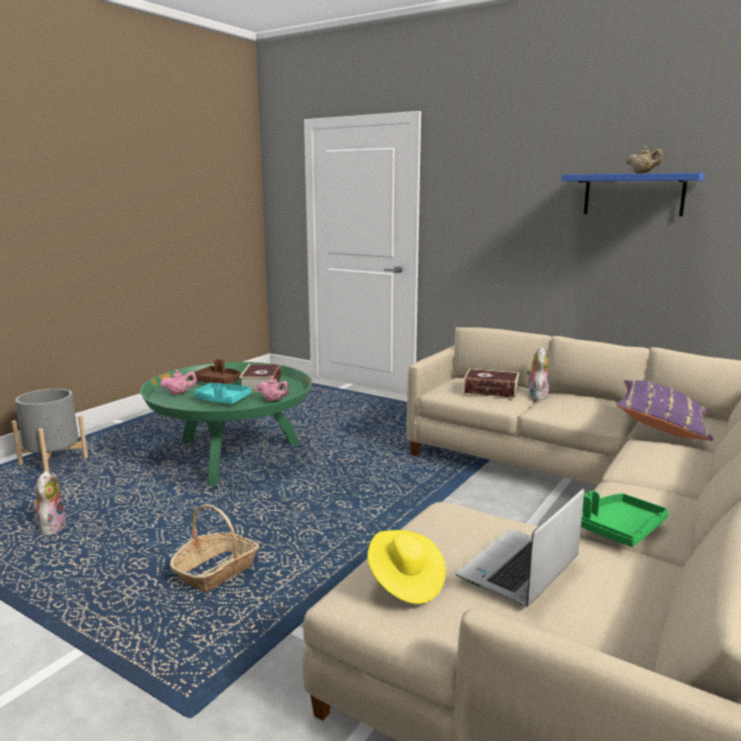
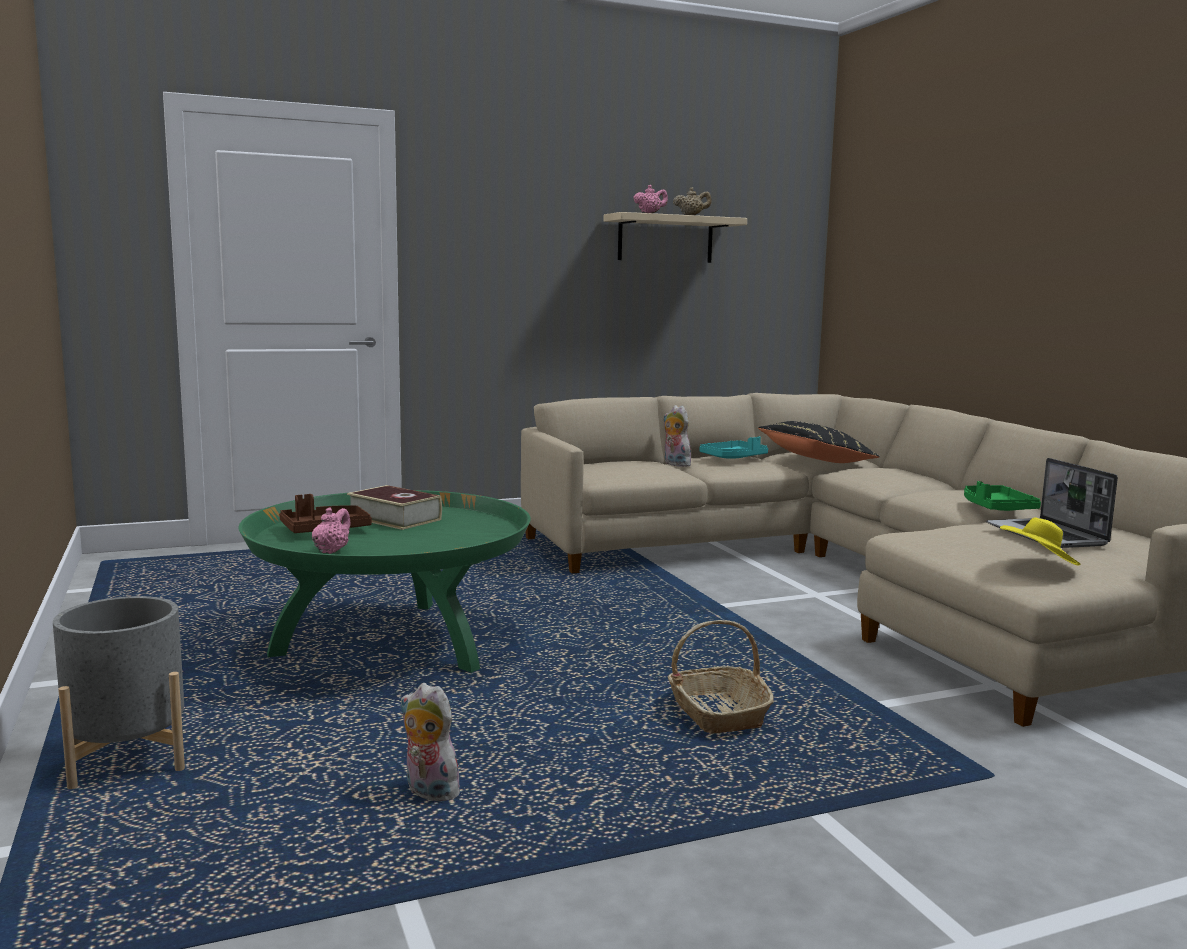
camera: 55 degrees left, 5 degrees down
turquoise tray [194,383,251,404] -> turquoise tray moved to [699,437,768,459]
pink teapot [257,376,289,402] -> pink teapot moved to [633,185,668,213]
book [463,369,520,398] -> none
blue shelf [562,173,705,216] -> beige shelf [604,212,747,263]
purple pillow [617,380,713,441] -> black pillow [758,421,880,463]

